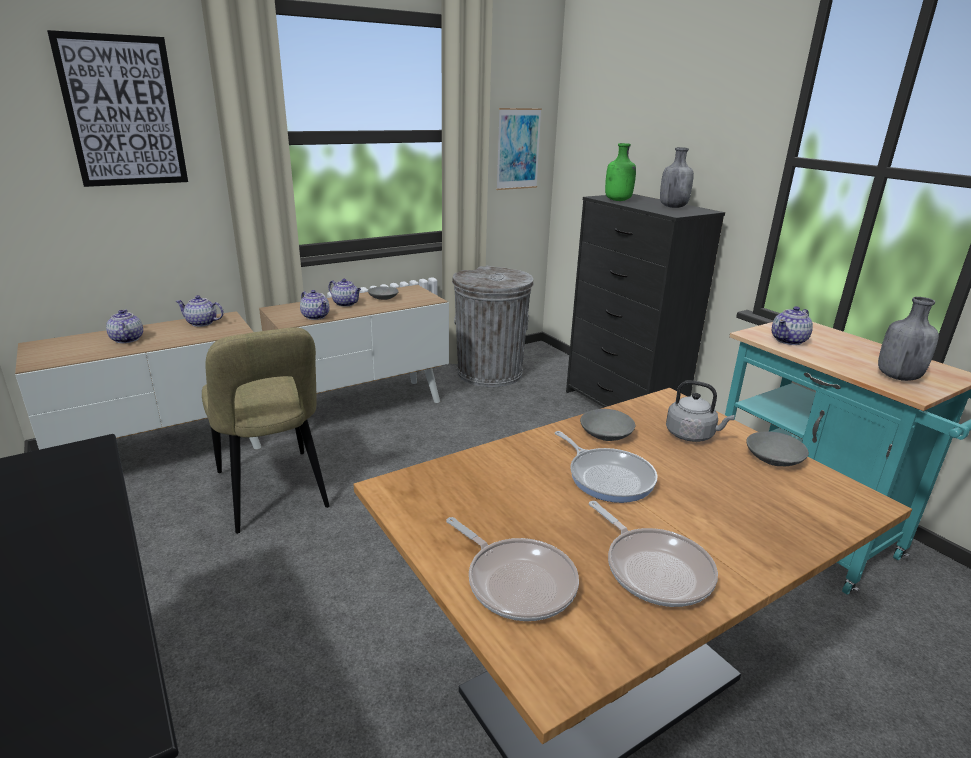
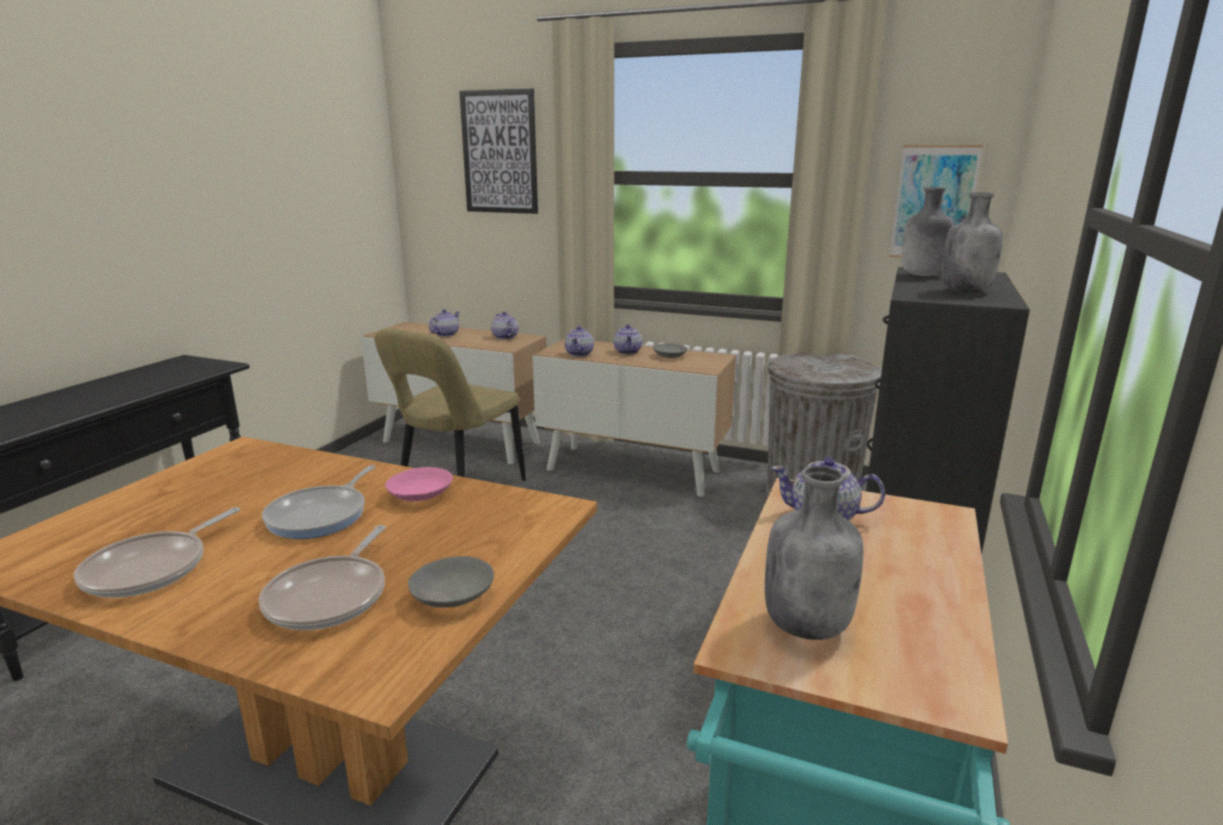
camera: 55 degrees right, 5 degrees down
frying pan [446,517,579,621] -> frying pan moved to [259,525,386,630]
grey bowl [580,409,635,441] -> pink bowl [385,467,453,501]
green bottle [605,143,636,201] -> grey bottle [901,187,954,276]
grey kettle [666,380,735,442] -> none

